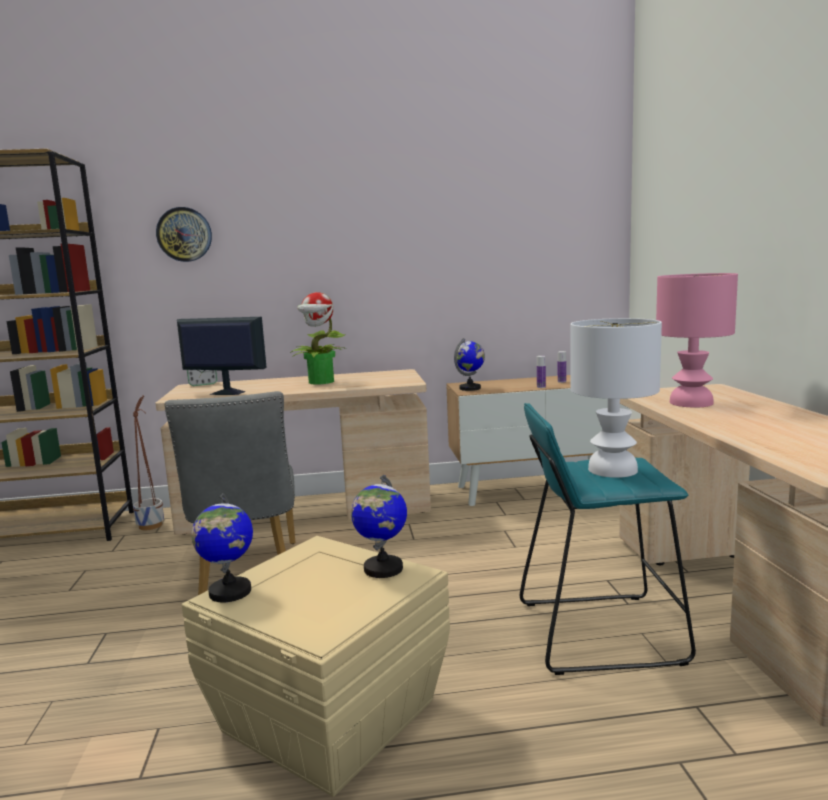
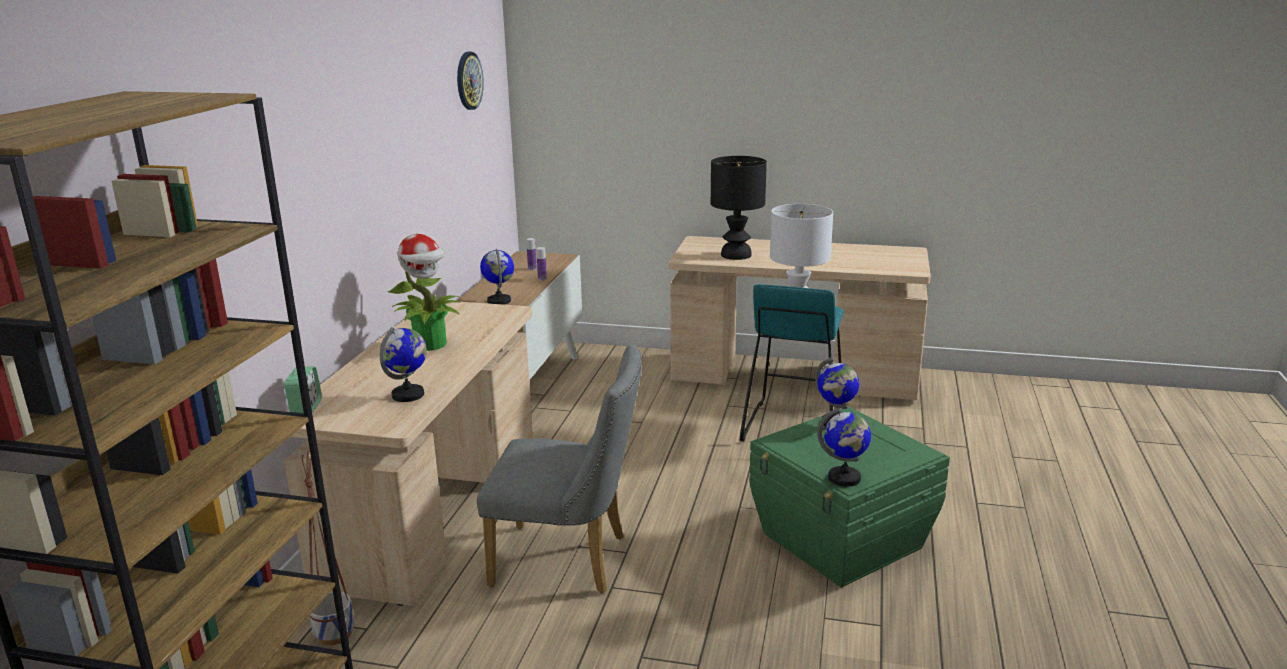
camera: 70 degrees left, 10 degrees up
wall clock [156,207,212,262] -> wall clock moved to [457,52,484,110]
monitor [177,317,267,395] -> globe [380,327,427,402]
beige storage box [182,536,450,797] -> green storage box [749,407,950,587]
pink table lamp [656,273,738,408] -> black table lamp [711,156,767,260]

